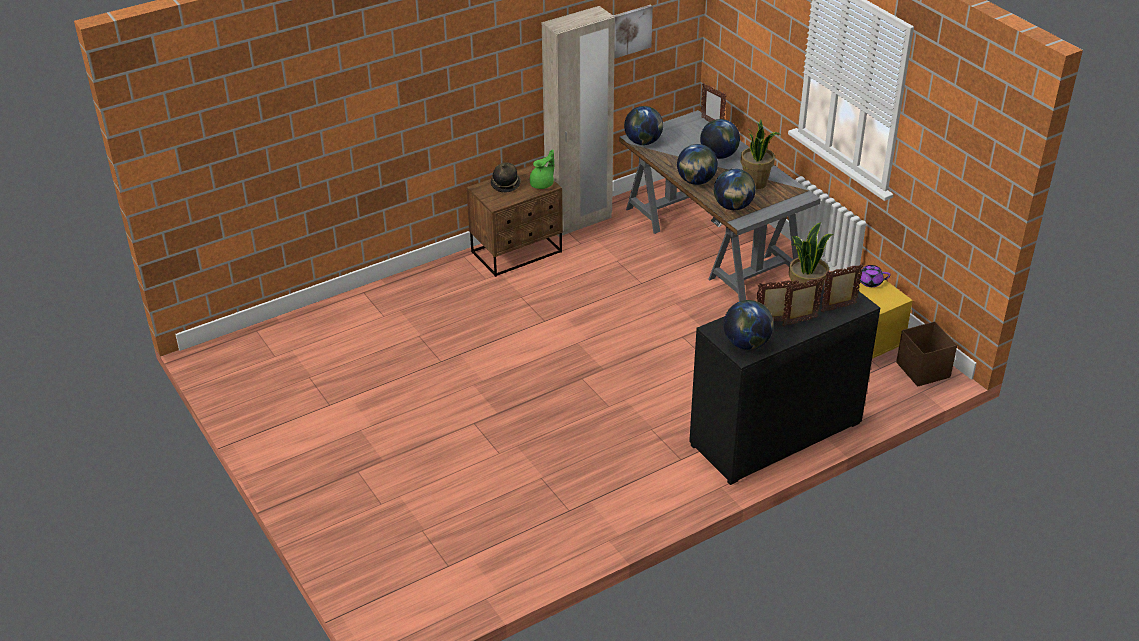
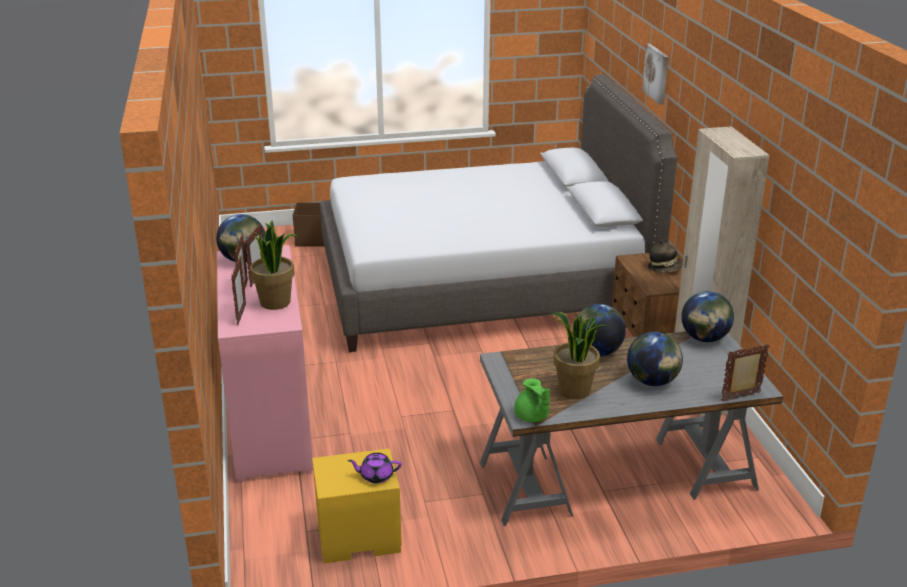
camera: 110 degrees right, 10 degrees down
green teapot [530,149,554,189] -> green teapot moved to [514,378,550,422]
picture [613,5,653,59] -> picture moved to [642,44,668,105]
black dresser [689,280,880,485] -> pink dresser [217,245,314,482]
globe [714,169,756,210] -> none
purple teapot [853,265,891,287] -> purple teapot turned 120 degrees counterclockwise [348,453,401,483]
brown storage box [896,321,957,387] -> brown storage box moved to [293,202,324,247]
none -> grey bed [320,74,678,352]

